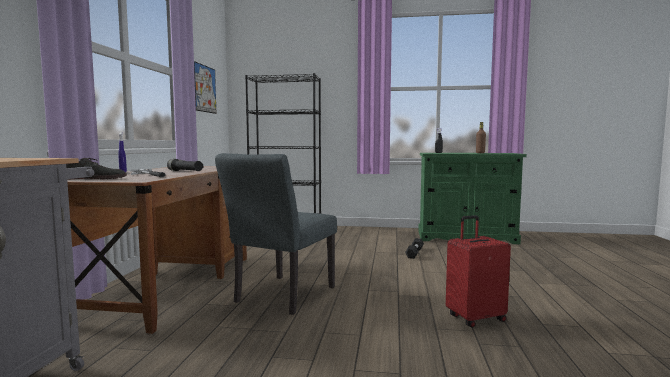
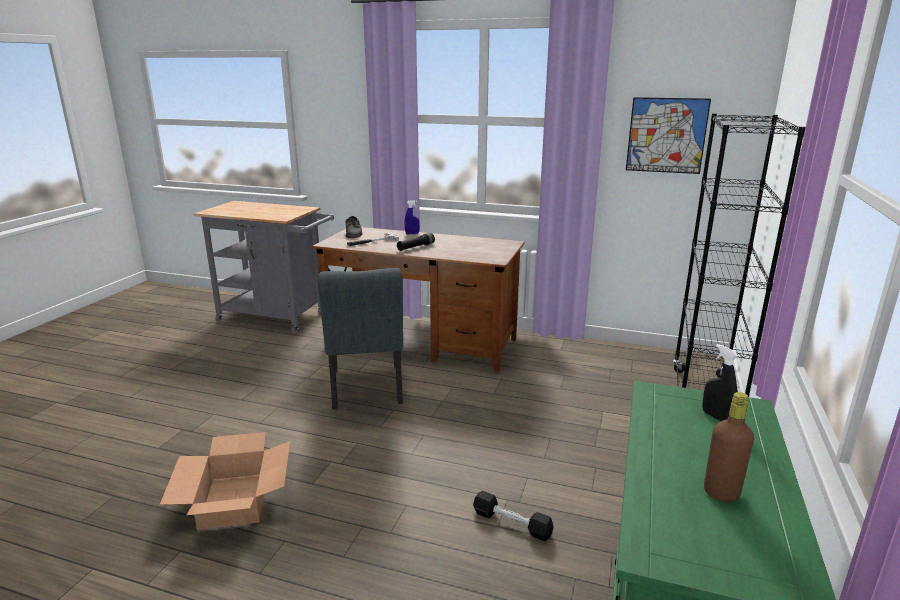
camera: 100 degrees right, 15 degrees up
grey chair [215,153,337,315] -> grey chair turned 135 degrees counterclockwise [318,268,403,409]
red suitcase [446,215,511,328] -> cardboard box [160,432,290,530]

